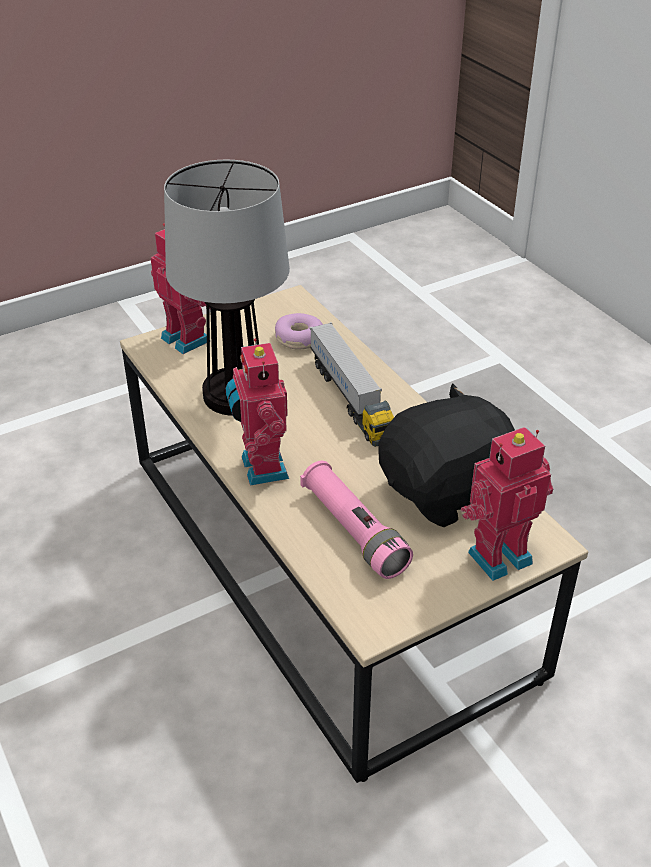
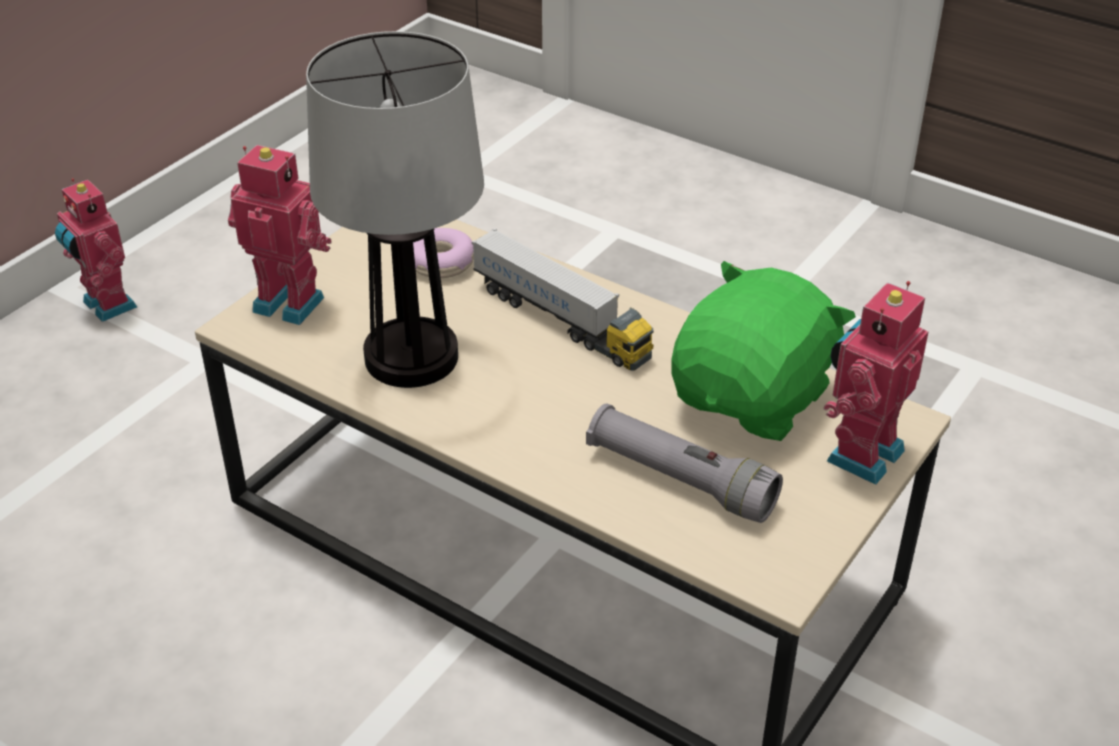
camera: 25 degrees left, 0 degrees up
toy robot [226,338,289,486] -> toy robot moved to [55,178,137,322]
pink flashlight [300,461,413,579] -> grey flashlight [586,403,783,523]
black plush toy [379,384,515,527] -> green plush toy [671,261,856,441]

